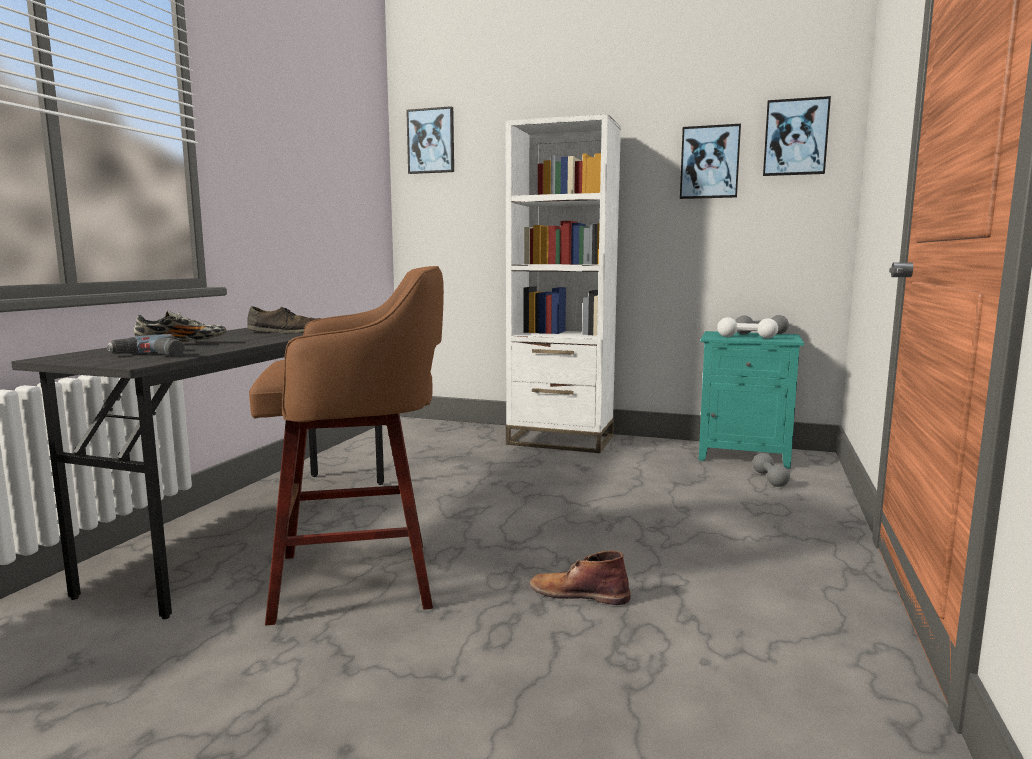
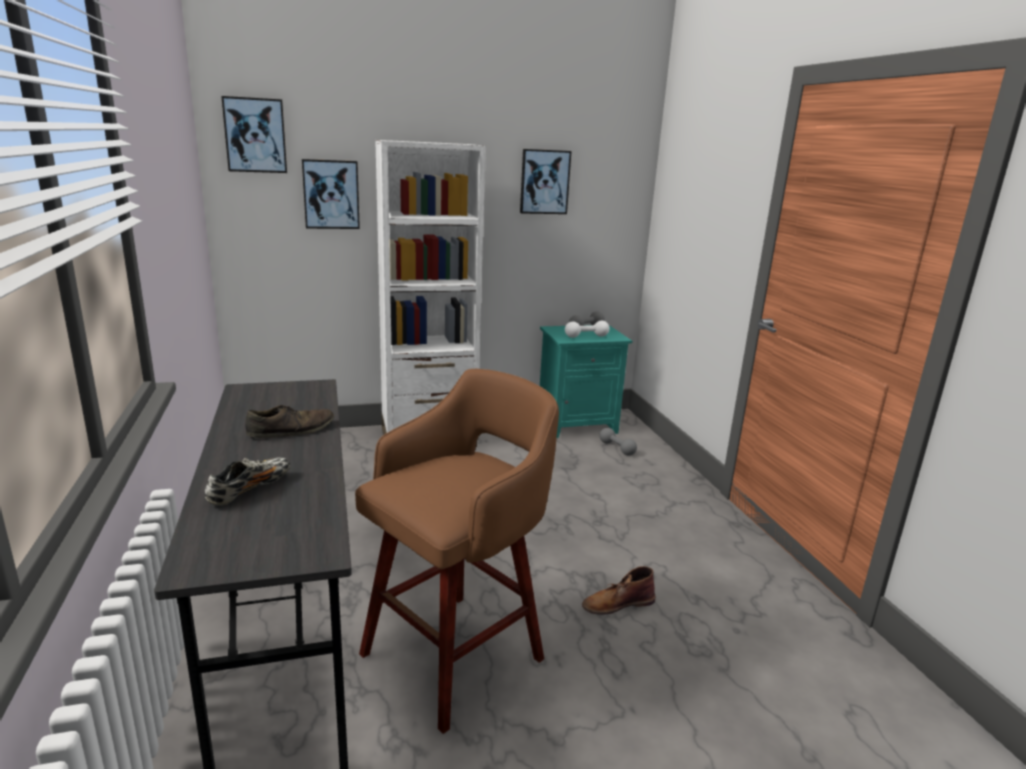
camera: 35 degrees left, 10 degrees up
power drill [106,334,185,357] -> none
picture [763,96,831,176] -> picture moved to [302,159,360,229]

